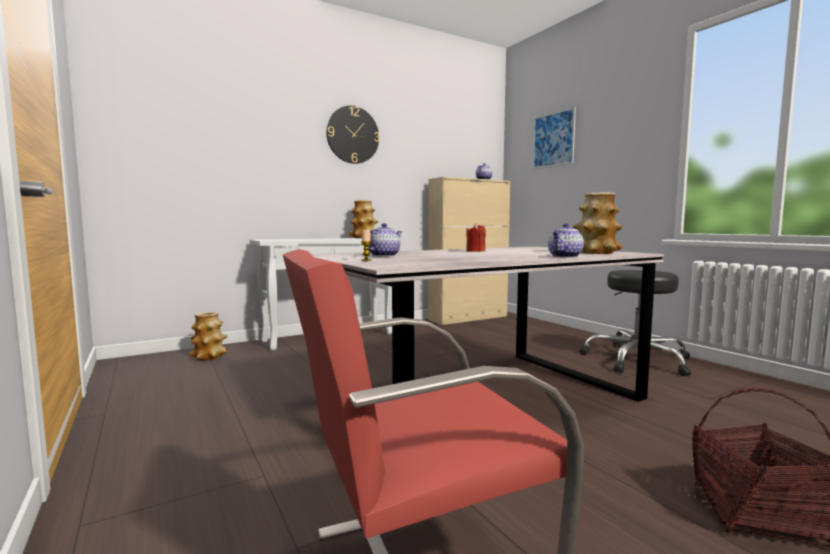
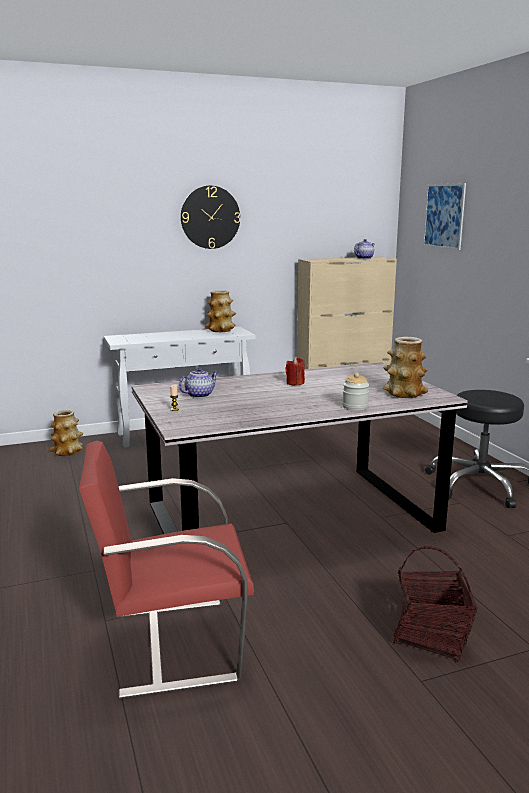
camera: 10 degrees right, 10 degrees up
teapot [548,223,584,258] -> jar [342,373,369,411]

